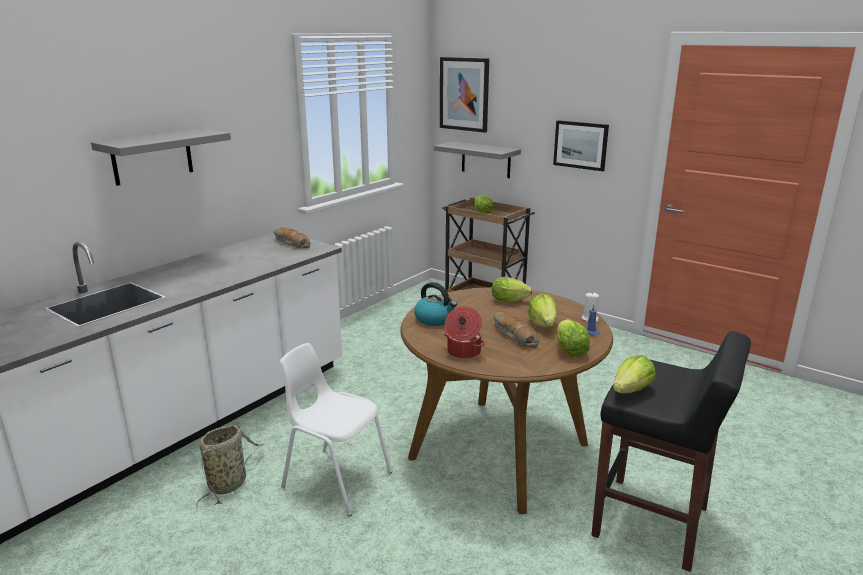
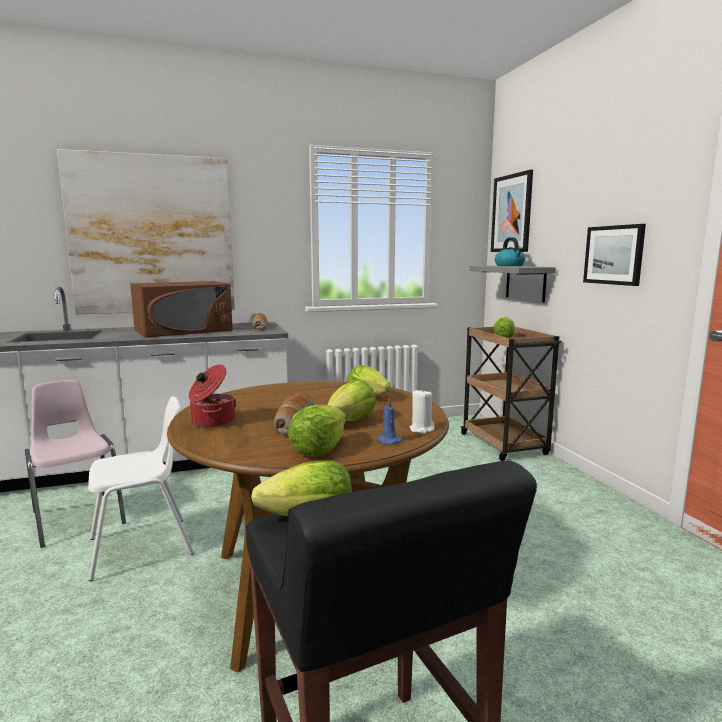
camera: 35 degrees right, 10 degrees down
grey shelf [91,128,231,186] -> picture [57,149,235,314]
basket [196,425,264,507] -> pink chair [25,380,126,548]
white chair [280,343,392,516] -> white chair turned 90 degrees clockwise [88,396,194,581]
kettle [414,282,457,326] -> kettle moved to [495,237,525,266]
none -> brown microwave [130,281,233,338]

